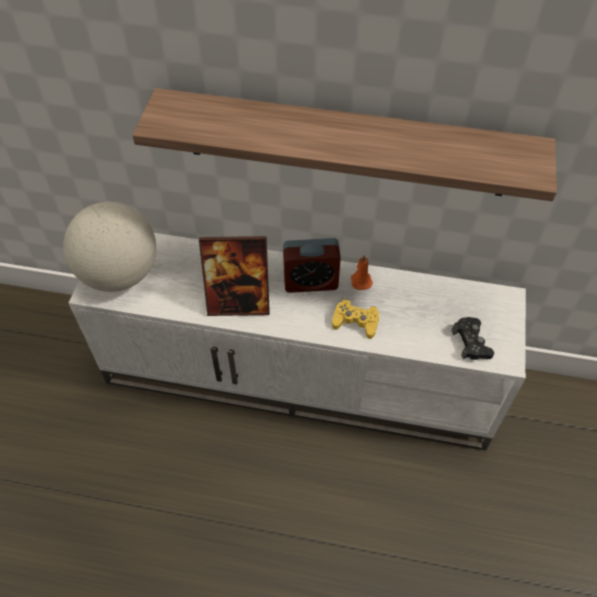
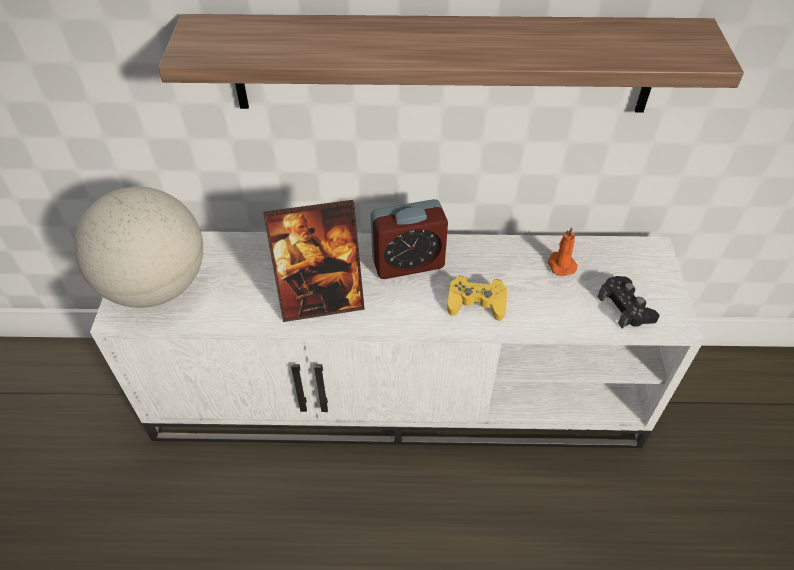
camera: 10 degrees left, 5 degrees down
orange candle [351,254,373,290] -> orange candle moved to [547,227,578,276]

